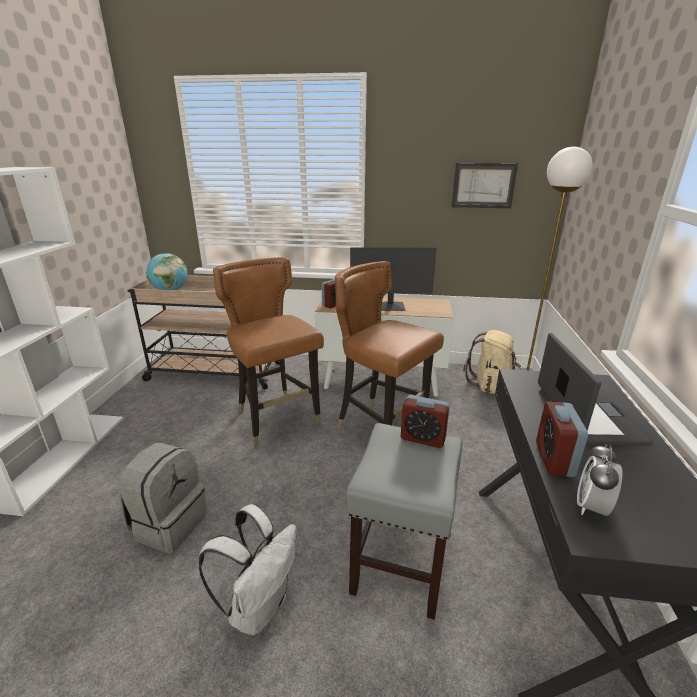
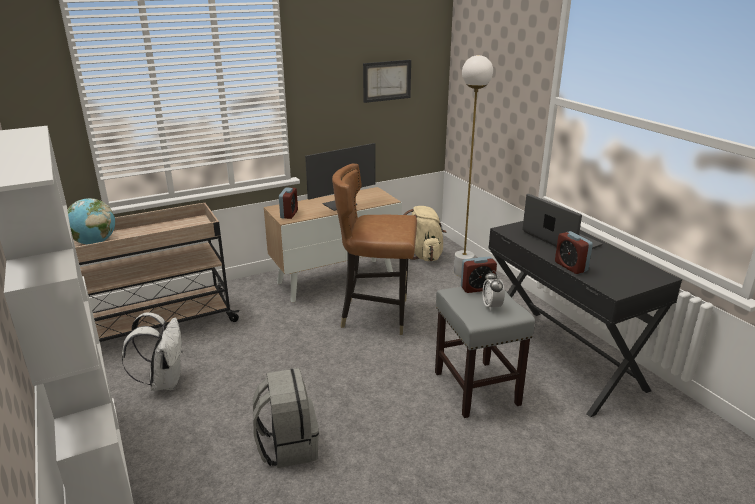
camera: 35 degrees left, 0 degrees up
white backpack [199,504,296,636] -> white backpack moved to [122,312,183,391]
brown chair [213,257,324,446] -> none
alarm clock [577,444,623,516] -> alarm clock moved to [482,270,505,311]

